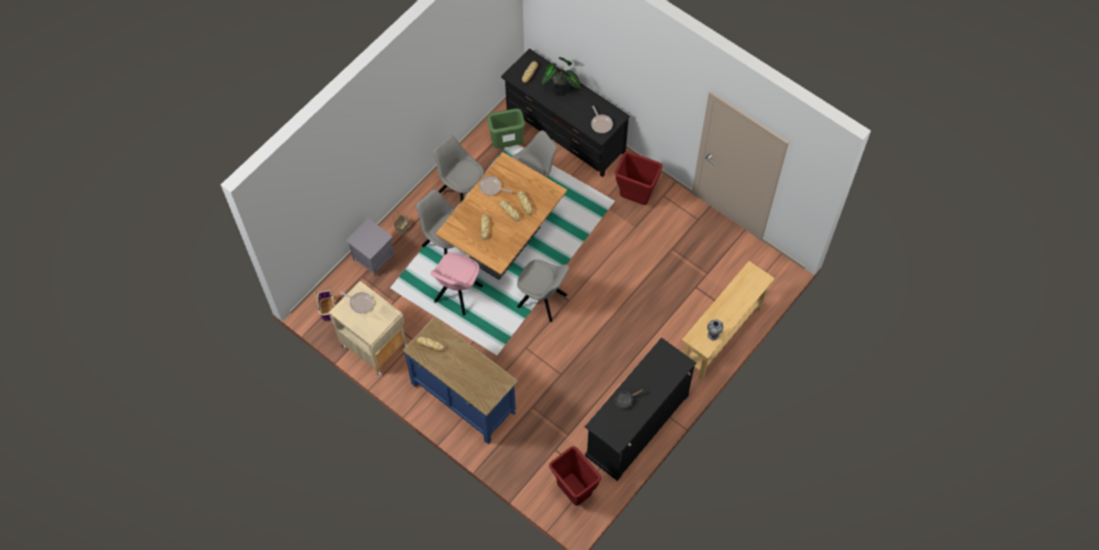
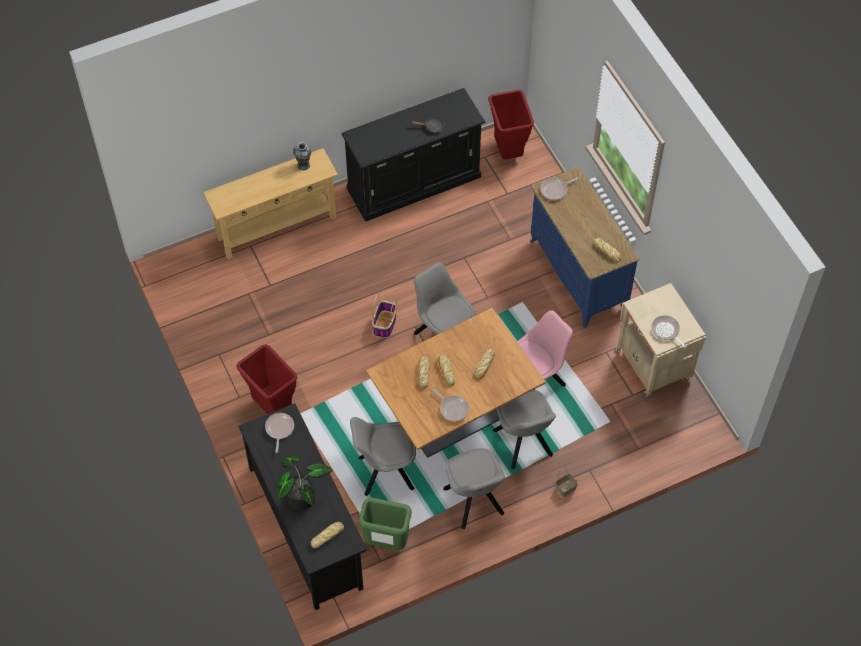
camera: 155 degrees left, 5 degrees down
basket [315,289,335,321] -> basket moved to [372,295,397,338]
grey nightstand [346,218,395,276] -> none
none -> frying pan [541,177,579,200]

